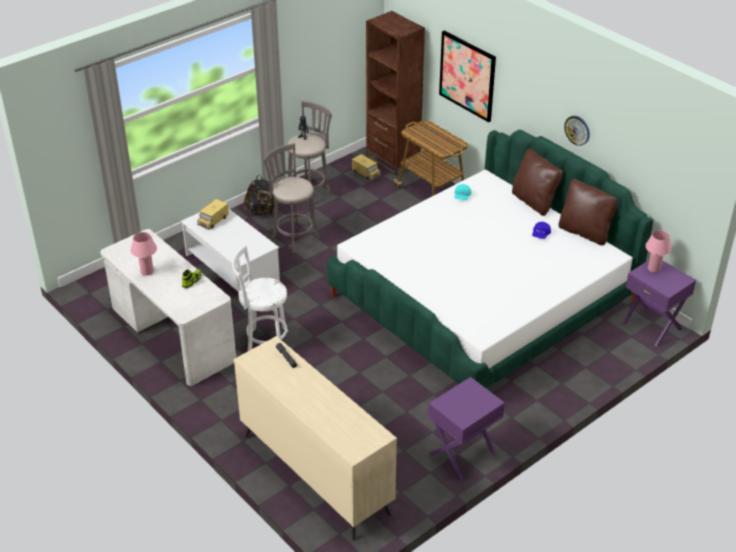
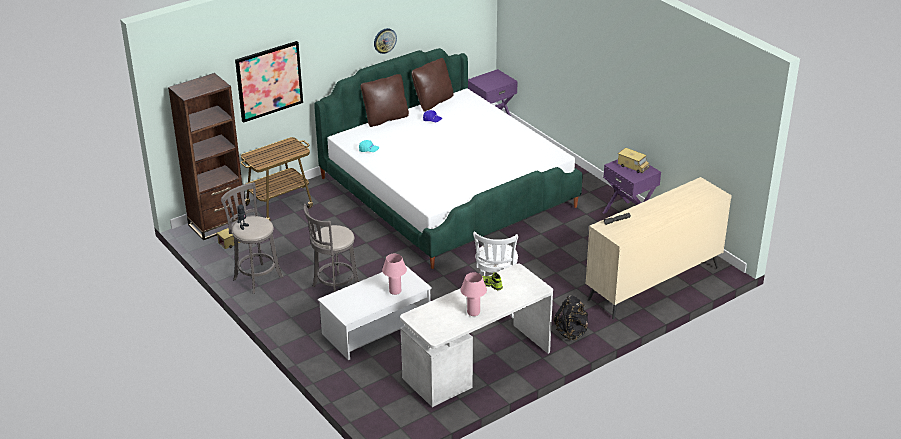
camera: 85 degrees left, 5 degrees down
toy truck [197,199,229,230] -> toy truck moved to [618,148,650,173]
black backpack [244,175,274,215] -> black backpack moved to [554,295,588,340]
pink table lamp [645,230,672,273] -> pink table lamp moved to [382,254,407,295]

